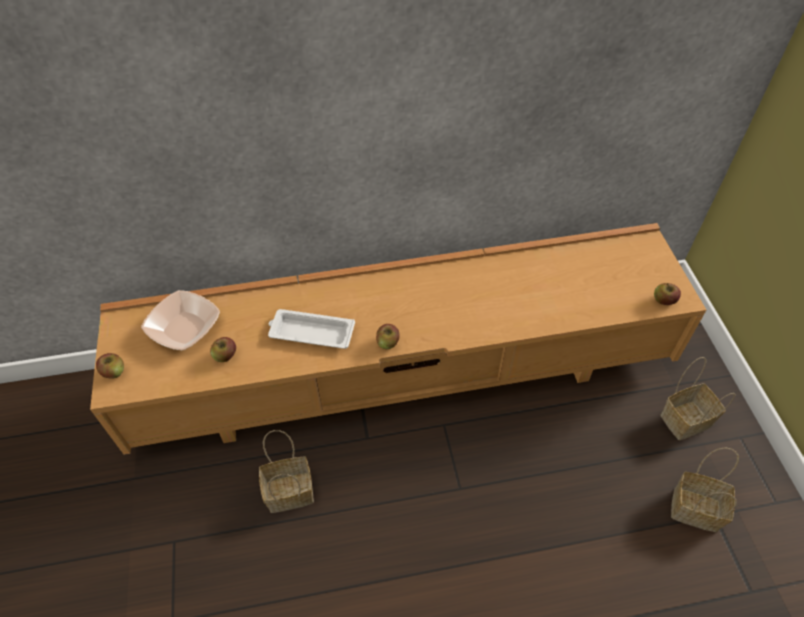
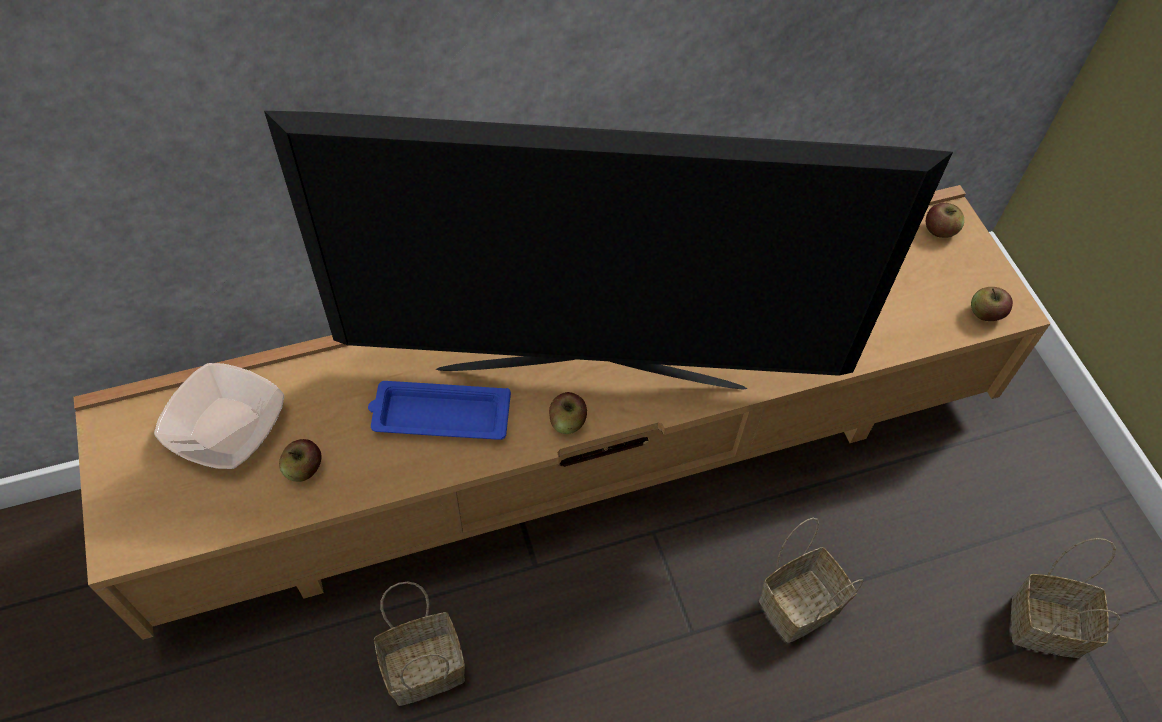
camera: 10 degrees left, 5 degrees up
apple [96,353,124,379] -> apple moved to [926,203,964,238]
white tray [268,309,355,349] -> blue tray [368,381,511,440]
basket [660,357,735,440] -> basket moved to [759,518,863,643]
none -> television [264,111,953,390]

